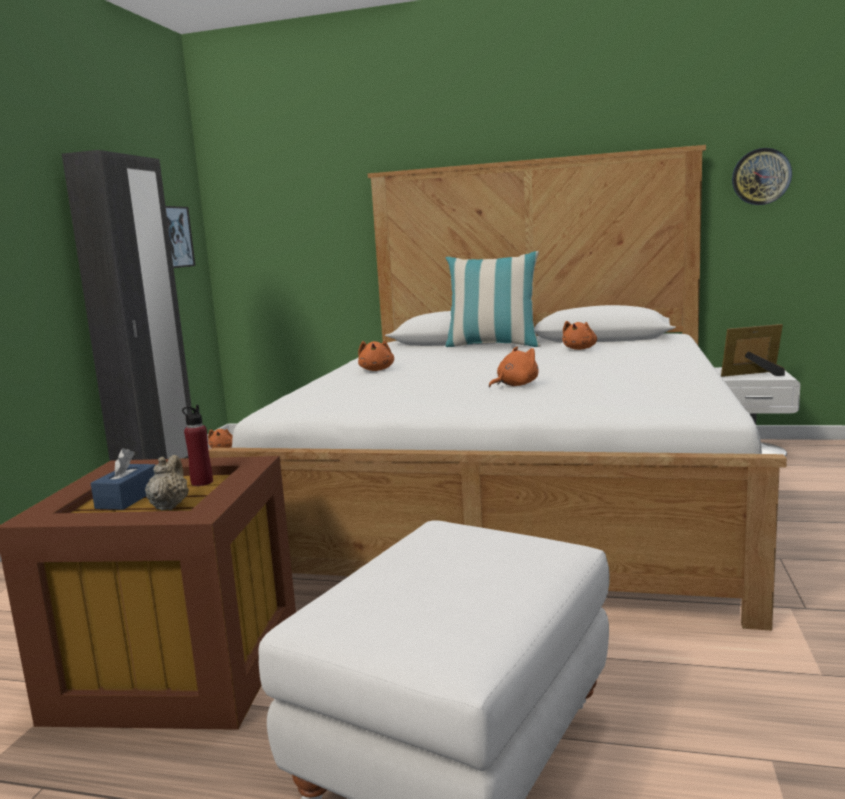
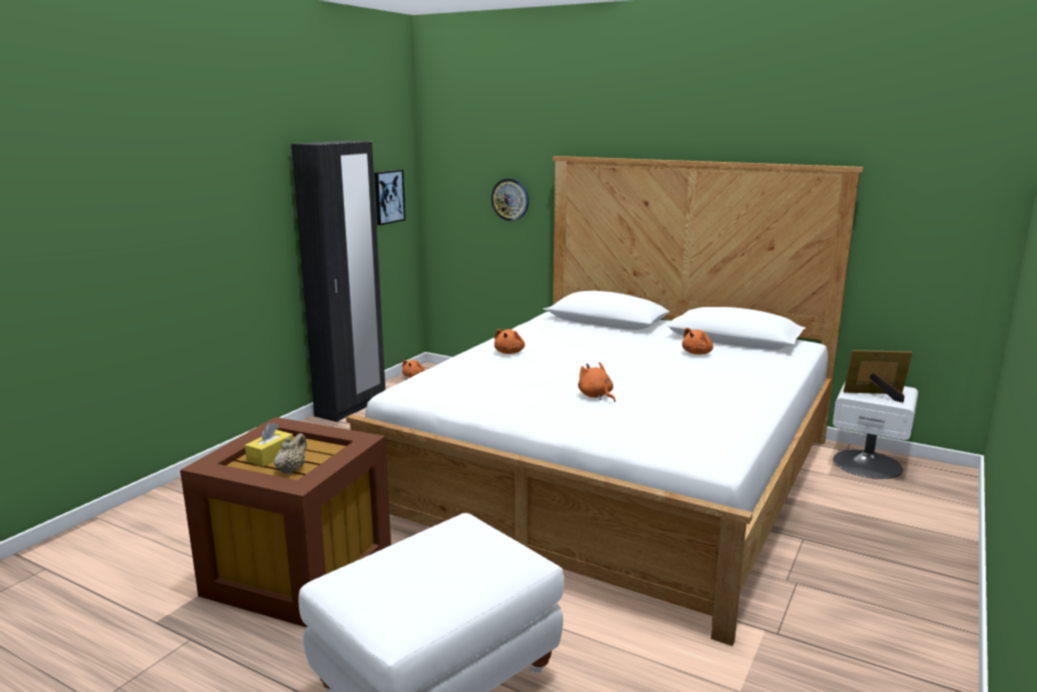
camera: 15 degrees right, 5 degrees up
blue tissue box [90,448,156,510] -> yellow tissue box [245,423,293,467]
red bottle [182,405,213,486] -> none
pillow [445,251,541,347] -> none
orange plush toy [489,346,538,388] -> orange plush toy turned 105 degrees counterclockwise [578,362,615,402]
wall clock [732,148,792,205] -> wall clock moved to [491,178,529,221]

